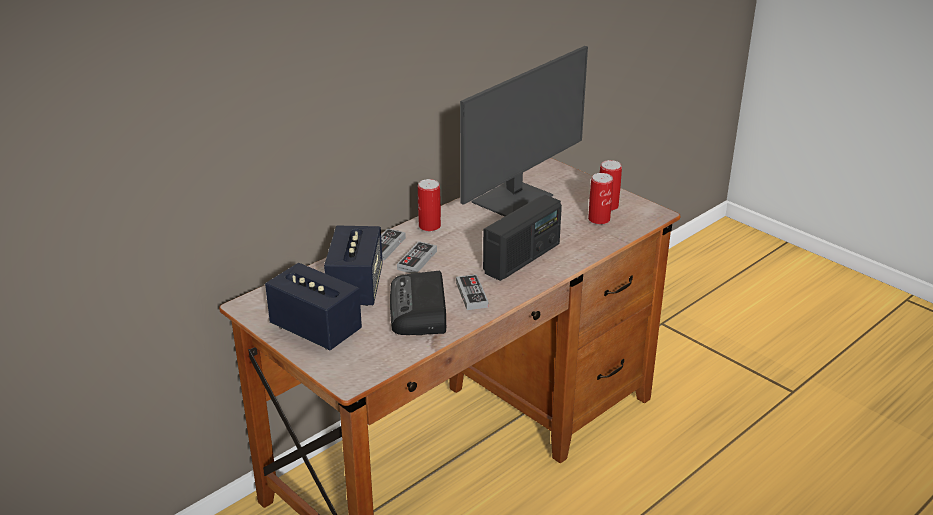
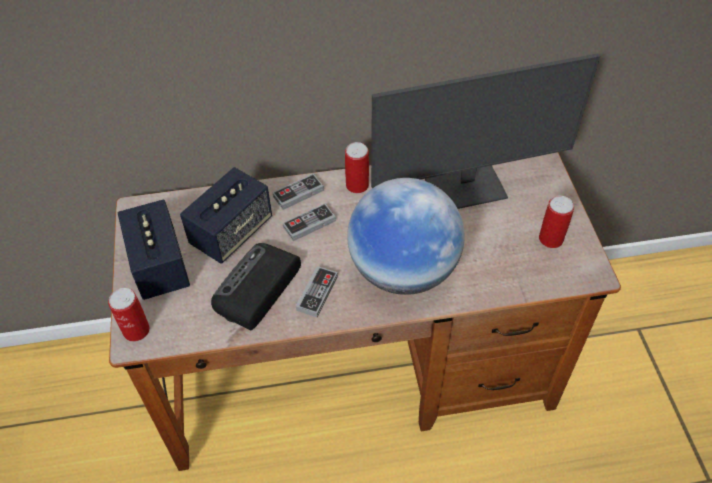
camera: 35 degrees right, 20 degrees up
radio [483,195,562,281] -> globe [347,178,465,295]
can [588,173,613,225] -> can moved to [108,288,150,342]

